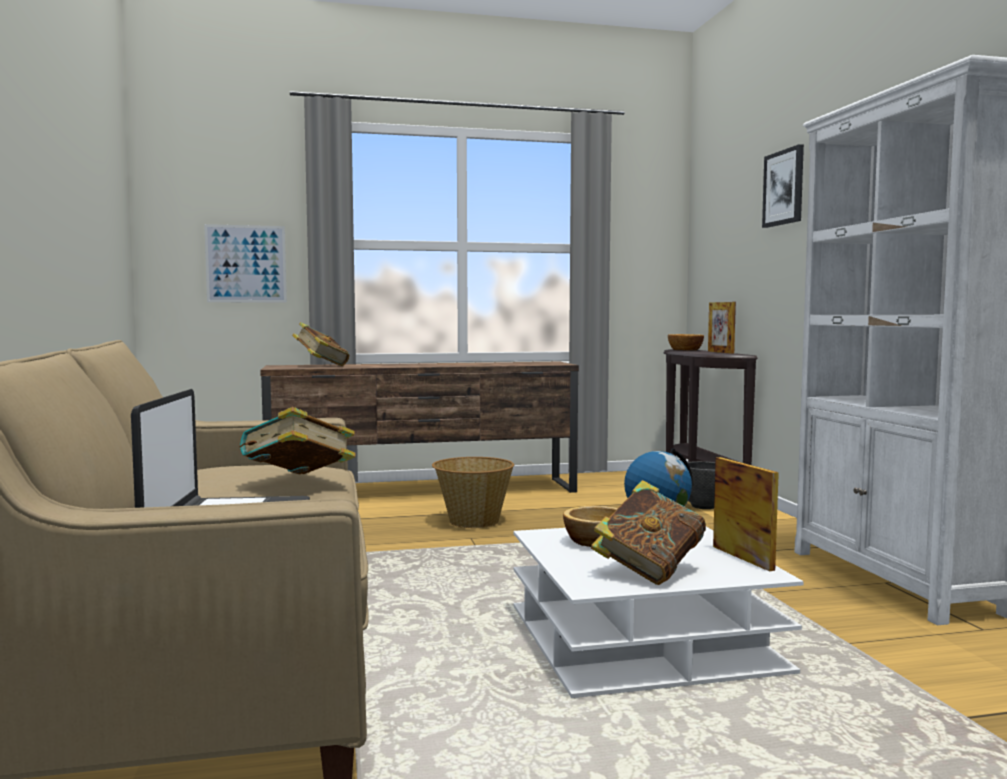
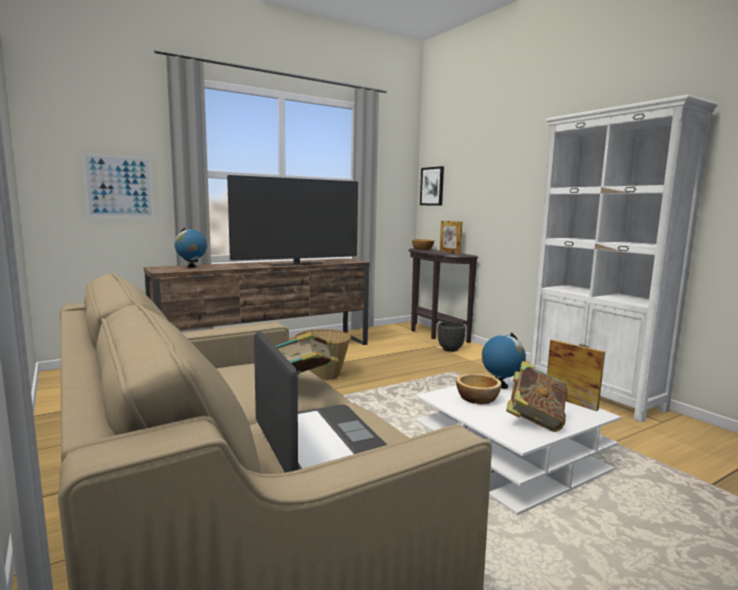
camera: 20 degrees left, 5 degrees up
book [292,322,349,366] -> globe [174,228,207,268]
picture [762,144,804,228] -> picture moved to [420,166,444,206]
none -> television [227,175,358,266]

